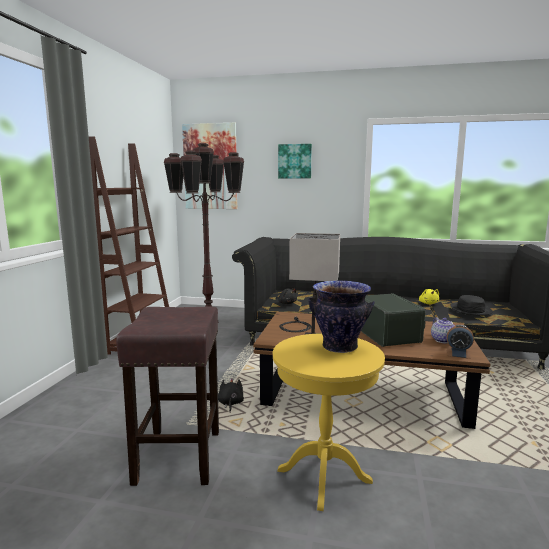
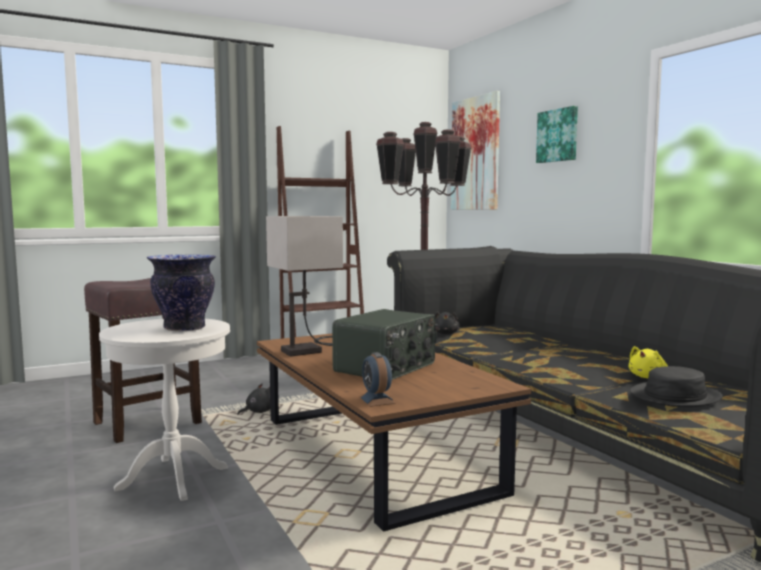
camera: 50 degrees right, 5 degrees down
yellow side table [273,334,385,511] -> white side table [99,319,230,501]
teapot [431,317,455,343] -> none

